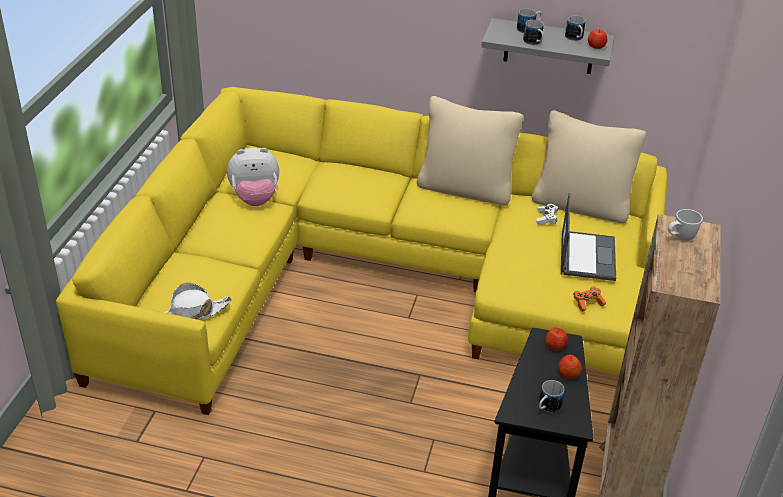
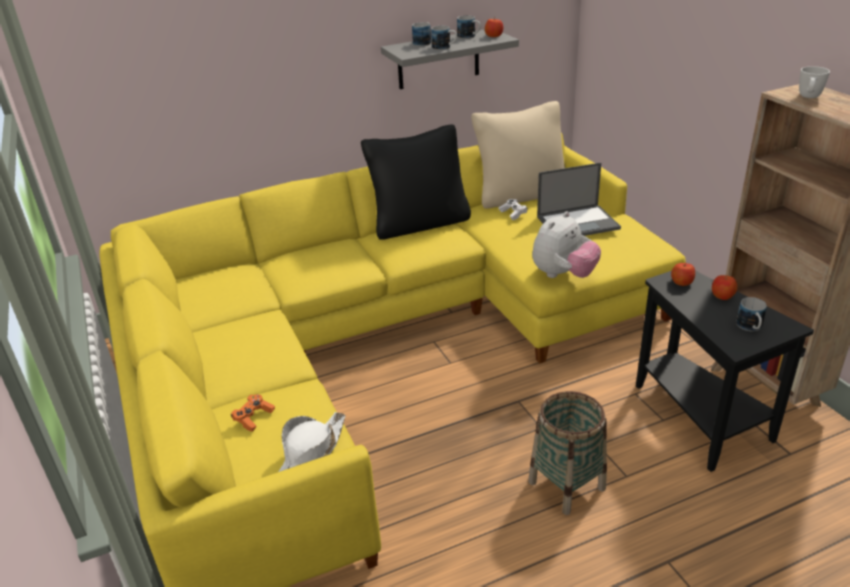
camera: 35 degrees left, 5 degrees down
plush toy [227,148,279,206] -> plush toy moved to [532,211,601,278]
beige pillow [417,96,523,205] -> black pillow [361,124,471,240]
laptop [561,193,616,281] -> laptop turned 105 degrees clockwise [537,163,621,236]
orange game controller [573,286,606,312] -> orange game controller moved to [231,394,275,432]
none -> basket [528,391,607,515]

